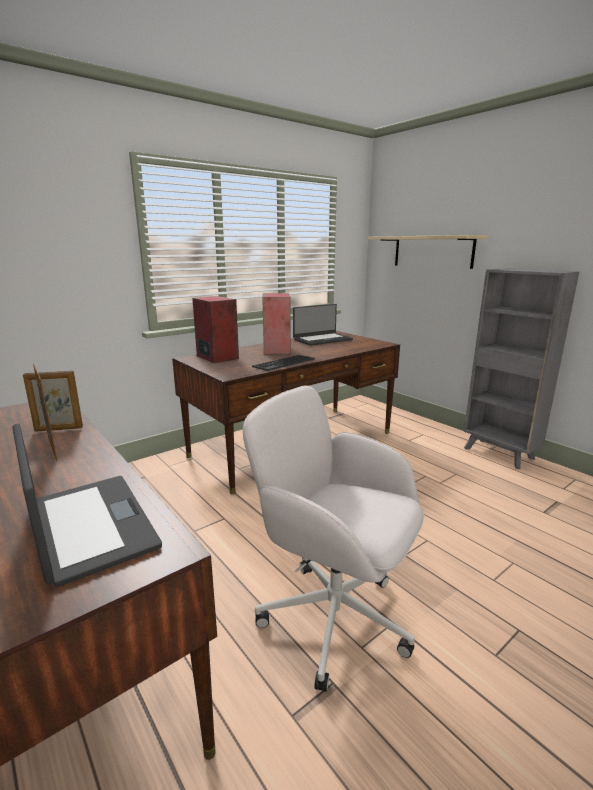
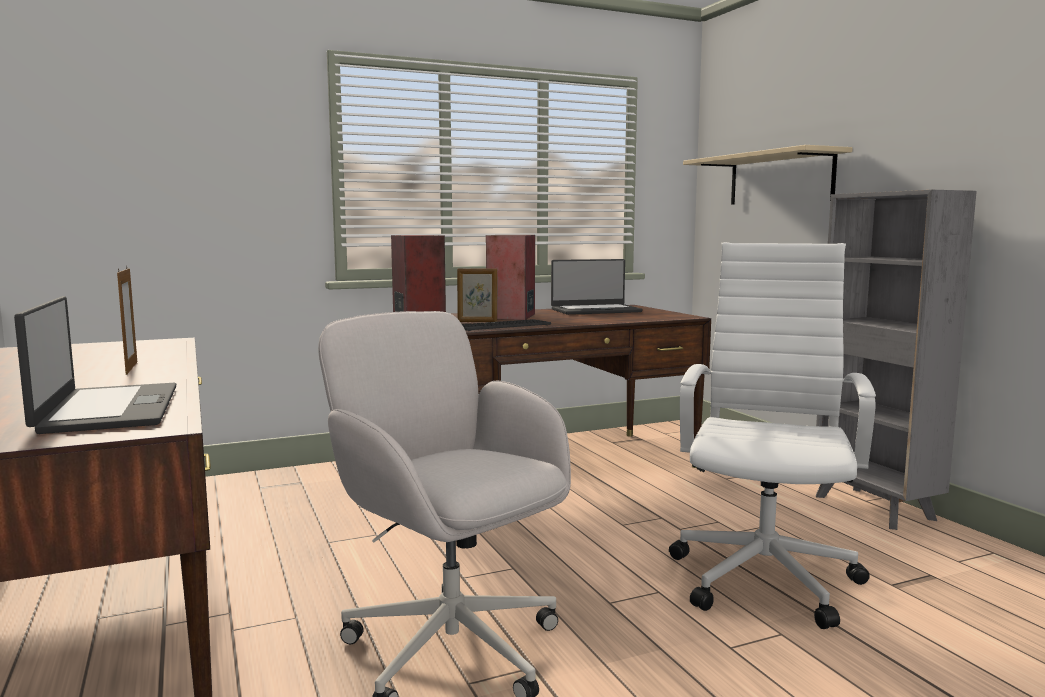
camera: 15 degrees right, 10 degrees down
picture frame [23,371,83,432] -> picture frame moved to [457,268,497,322]
none -> white office chair [669,242,876,629]

